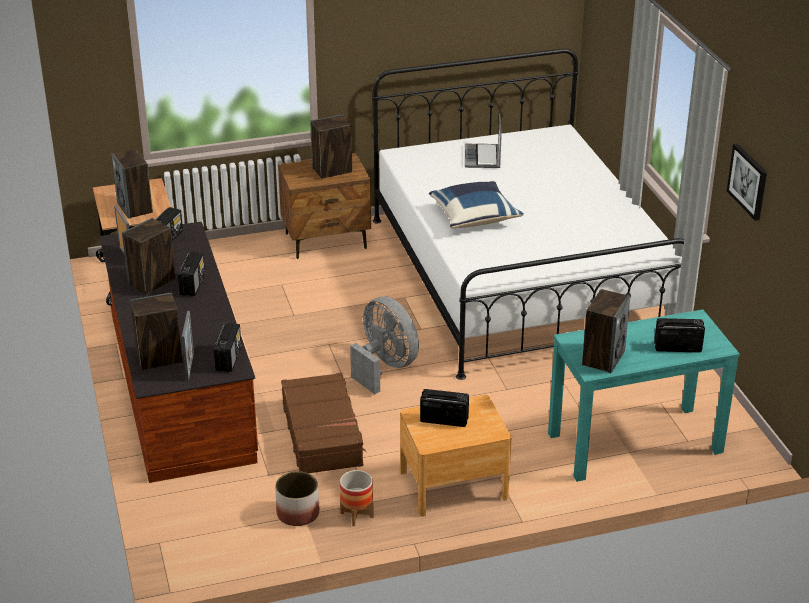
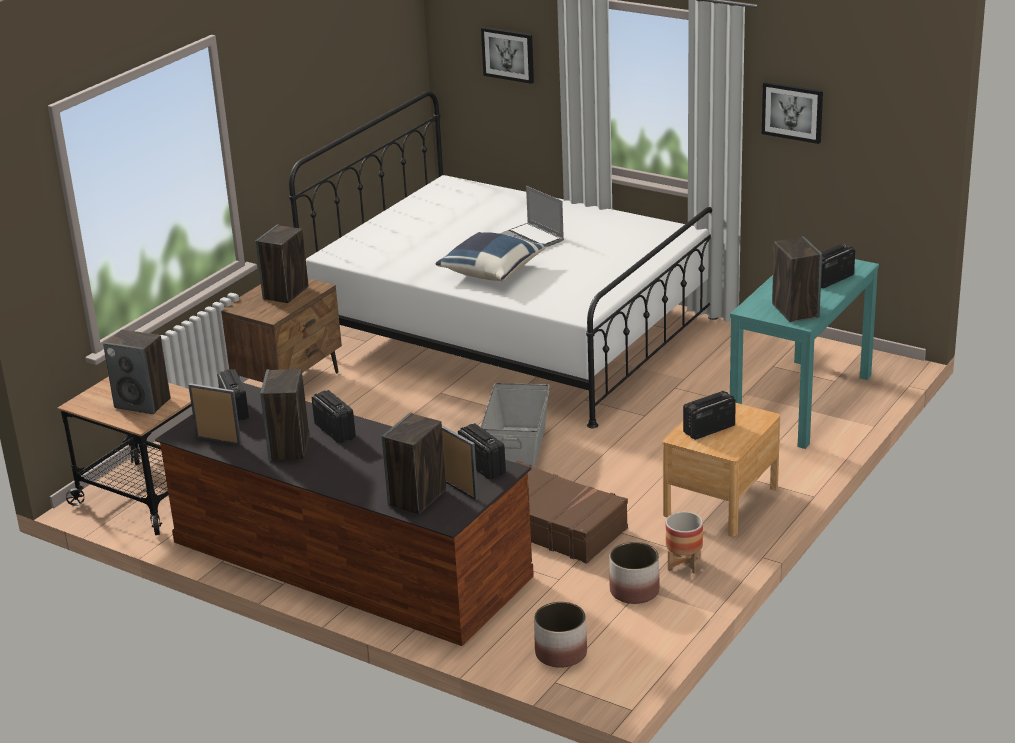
camera: 40 degrees left, 5 degrees down
grey fan [350,296,419,394] -> grey storage box [481,383,550,467]
laptop [465,113,502,168] -> laptop moved to [499,186,564,247]
none -> picture [481,27,534,84]
none -> planter [534,602,587,668]

